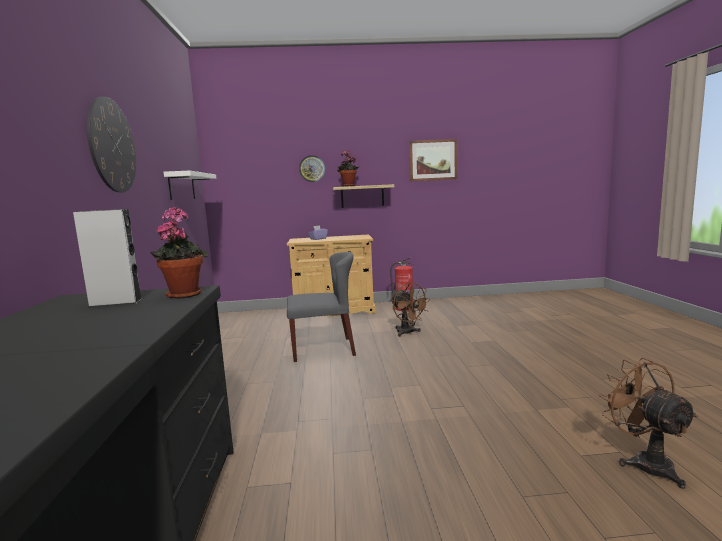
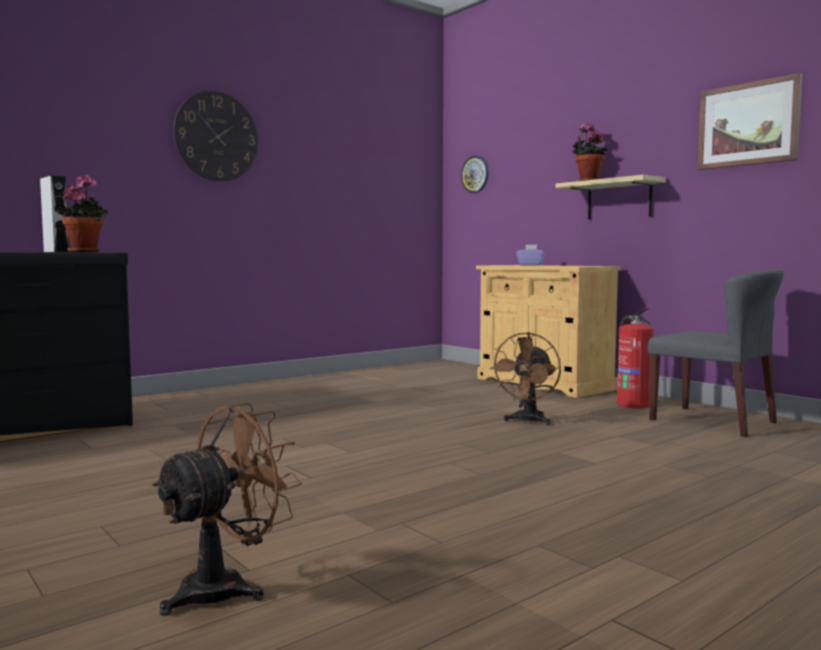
camera: 55 degrees right, 5 degrees down
white shelf [164,171,216,200] -> none
grey chair [287,252,356,362] -> grey chair moved to [648,269,784,437]
wall clock [299,155,326,182] -> wall clock moved to [461,156,489,193]

